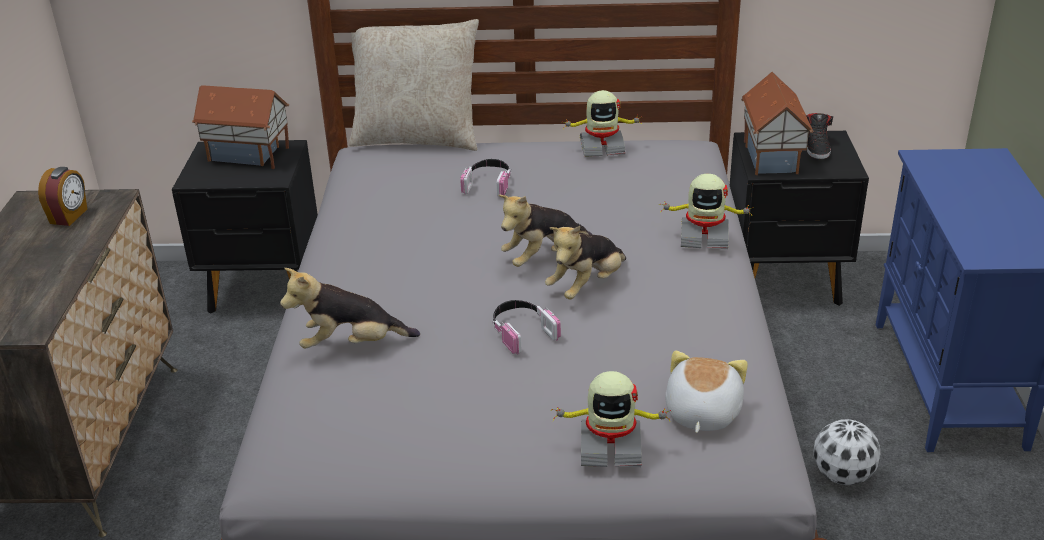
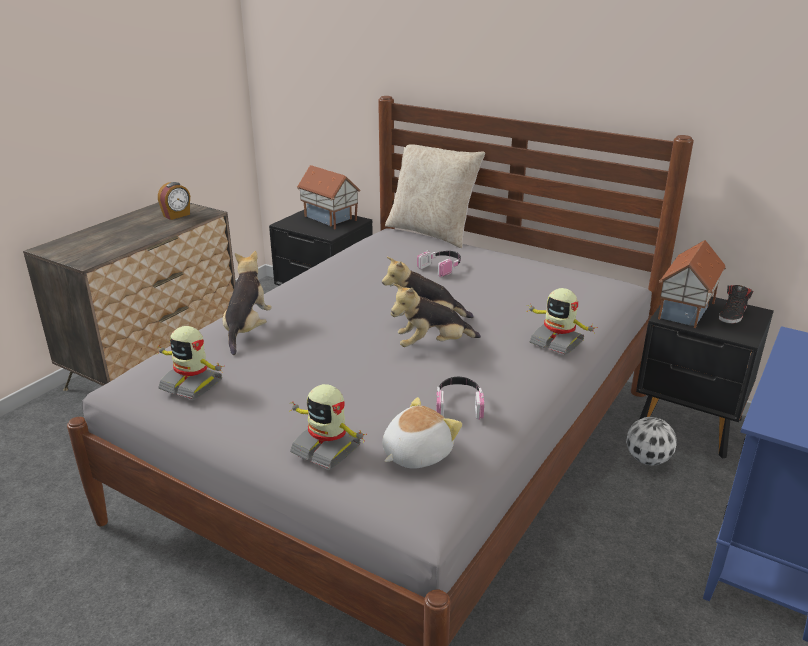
camera: 30 degrees right, 5 degrees down
plush toy [280,268,420,349] -> plush toy turned 75 degrees clockwise [223,251,272,355]
headphones [492,300,561,355] -> headphones moved to [436,377,484,420]
toy robot [561,90,642,157] -> toy robot moved to [156,326,223,400]
football [813,419,881,485] -> football moved to [626,417,677,466]

